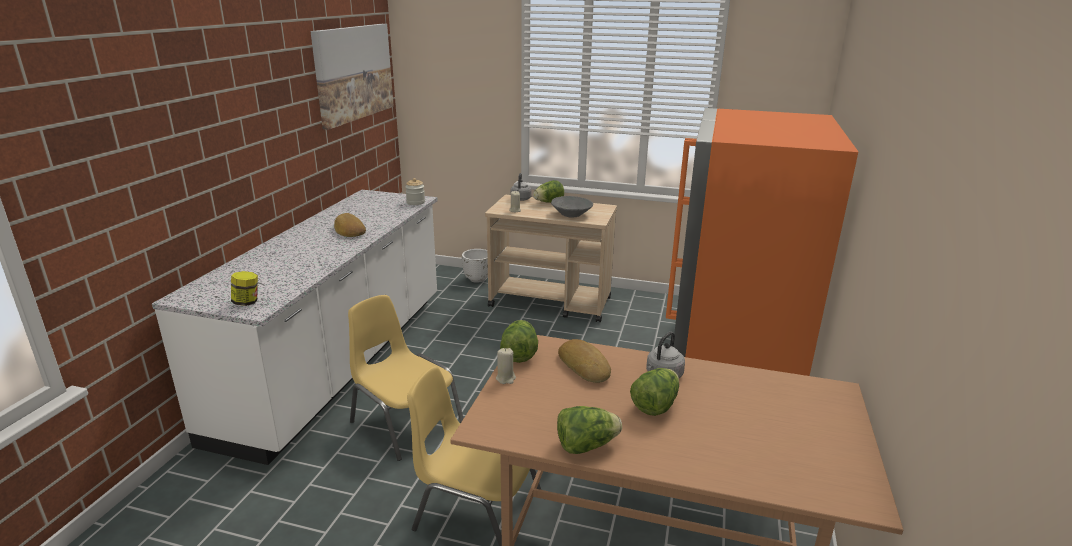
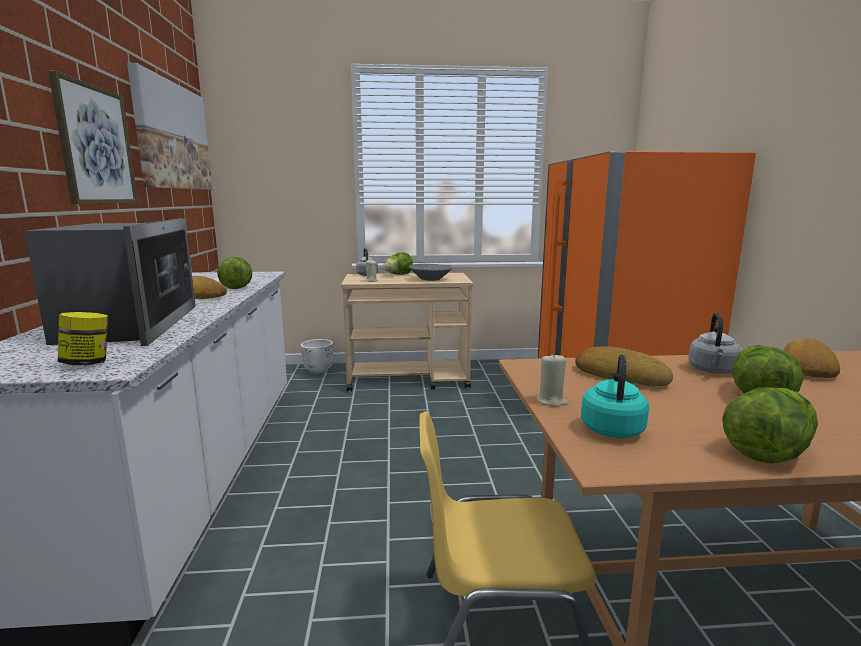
camera: 20 degrees left, 10 degrees down
yellow chair [348,295,464,461] -> none
jar [405,178,425,205] -> none
lettuce [500,320,538,363] -> lettuce moved to [217,257,252,289]
none -> microwave [24,218,196,346]
none -> picture [48,71,138,204]
none -> turquoise kettle [581,354,649,438]
none -> bread [783,338,840,378]

